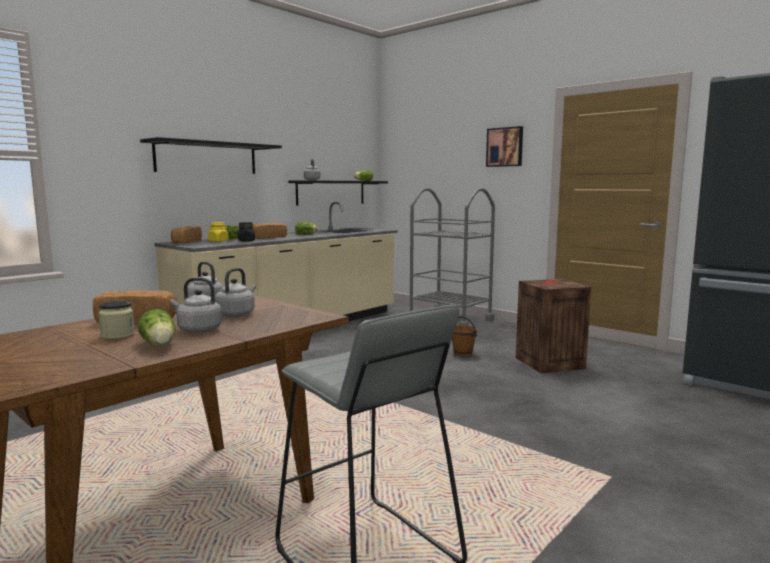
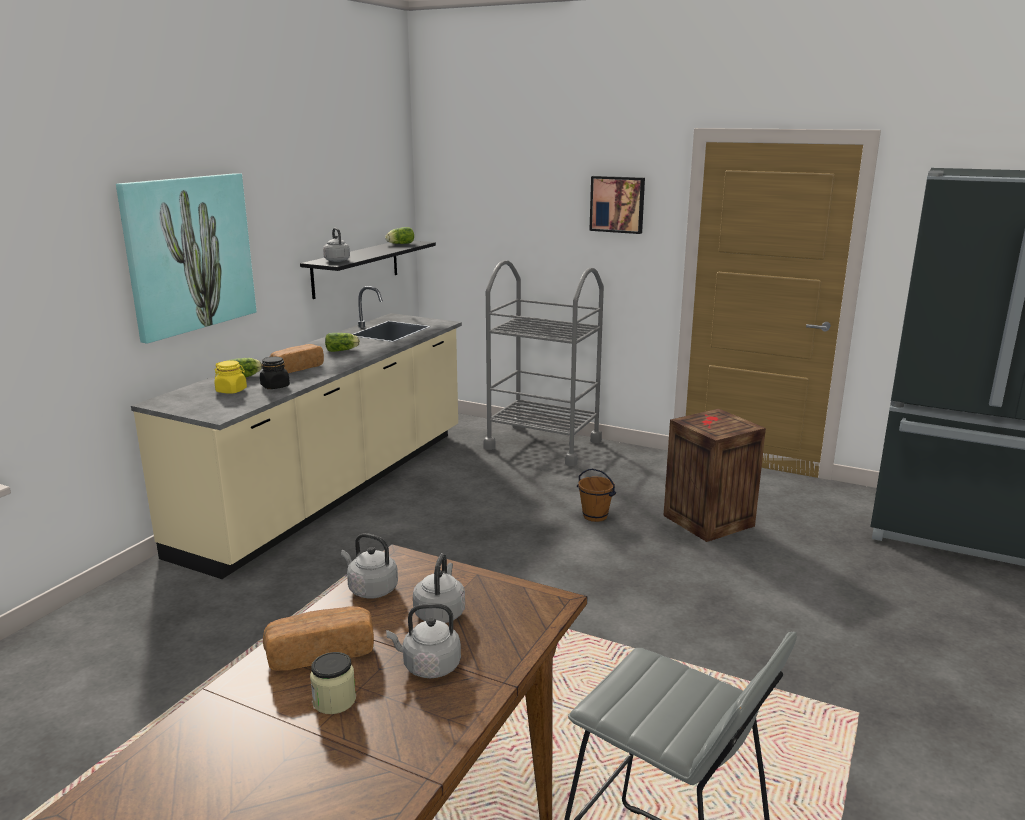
camera: 15 degrees left, 10 degrees up
lettuce [138,309,176,346] -> none
black shelf [140,137,282,174] -> picture [116,173,256,344]
bread [171,226,202,244] -> none

